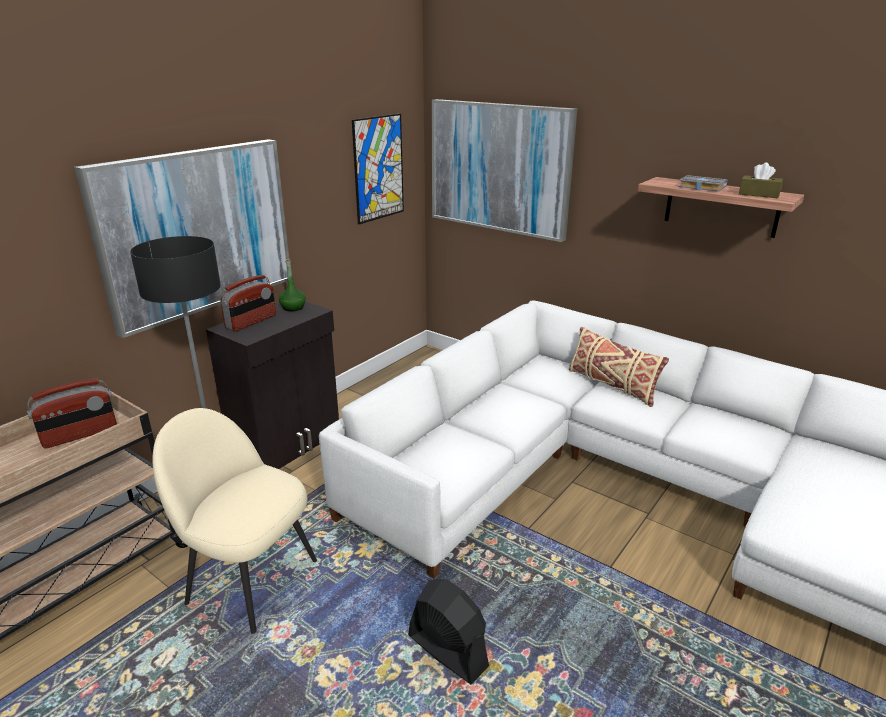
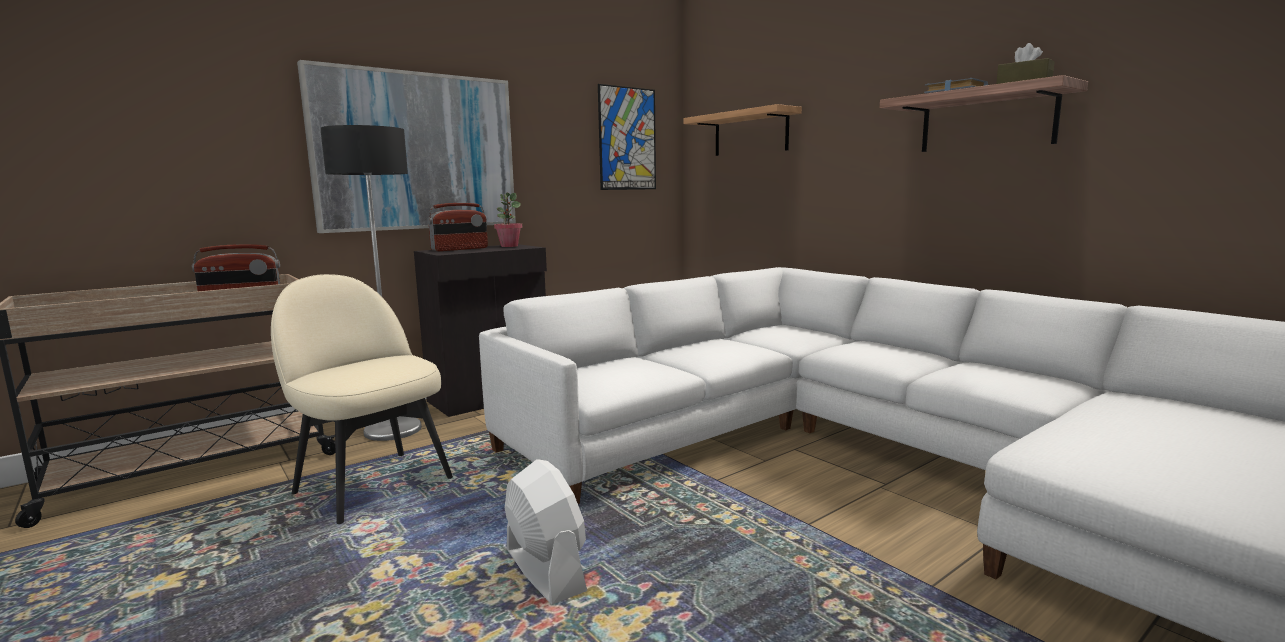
camera: 15 degrees right, 15 degrees down
green bottle [279,258,306,311] -> potted plant [494,193,522,247]
black fan [408,579,489,684] -> white fan [505,459,587,605]
picture [431,99,577,242] -> shelf [683,104,802,156]
beige pillow [569,327,669,407] -> none

